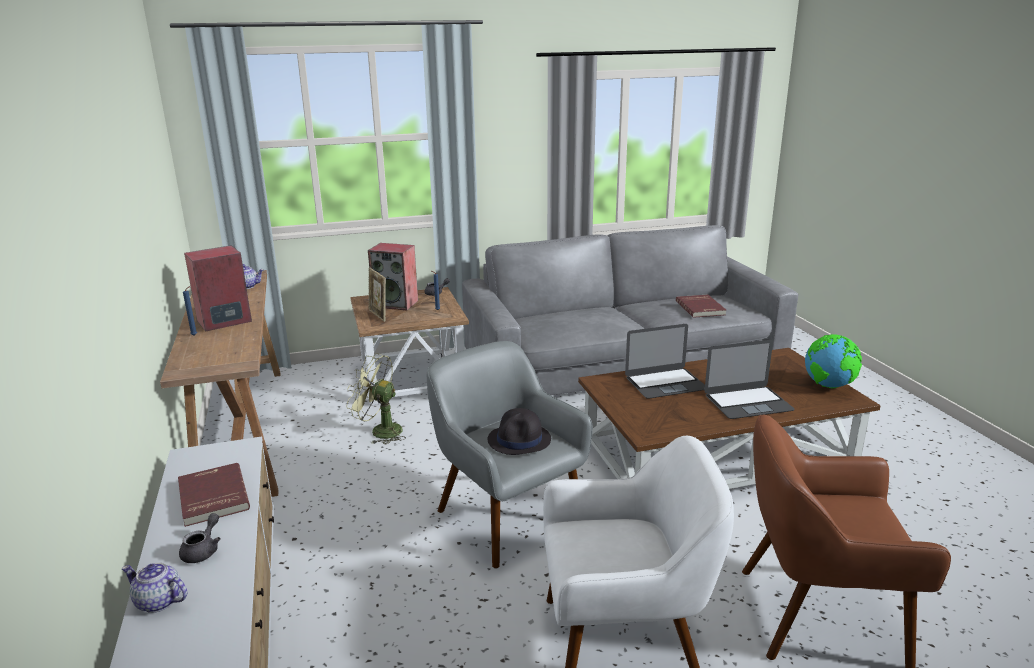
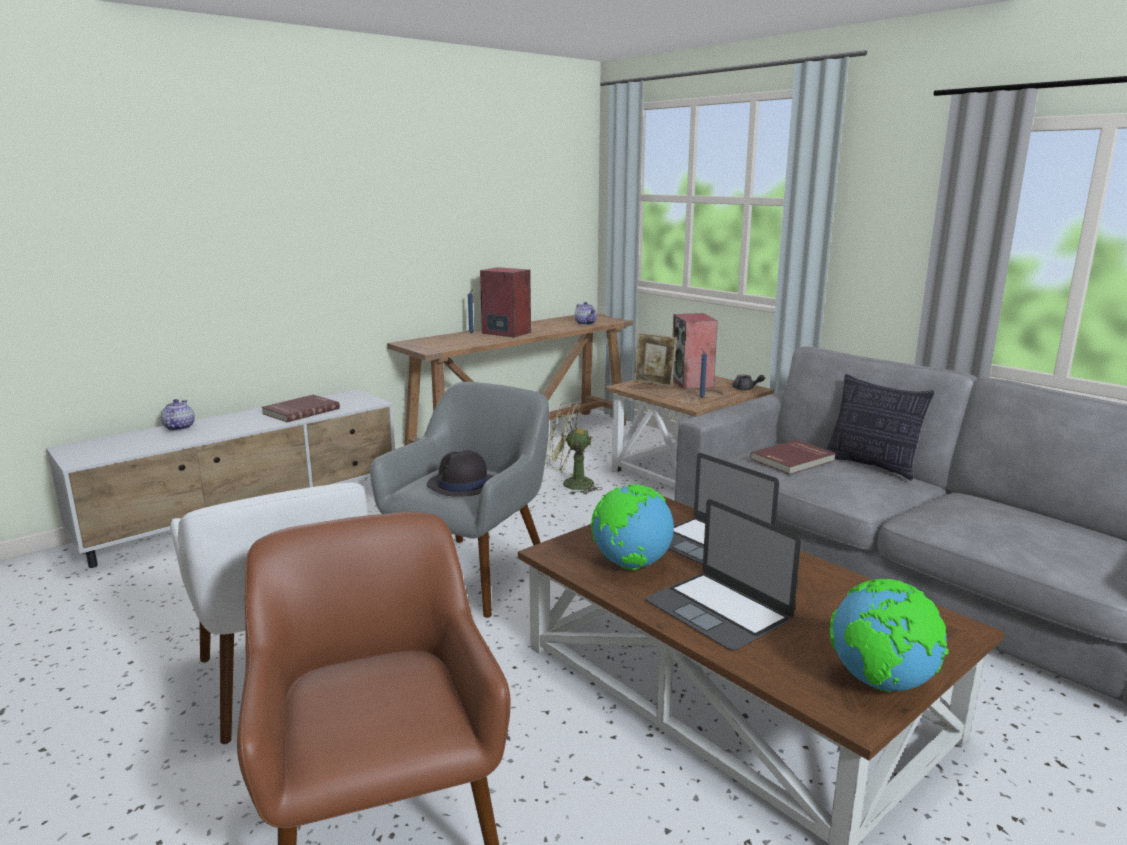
camera: 65 degrees right, 5 degrees down
grey teapot [179,513,220,563] -> none
green fan [347,353,406,445] -> green fan turned 75 degrees counterclockwise [547,402,603,495]
picture frame [368,267,386,322] -> picture frame turned 90 degrees counterclockwise [634,332,677,387]
red book [676,295,726,318] -> red book moved to [750,440,836,475]
none -> globe [591,484,674,570]
none -> pillow [826,374,934,480]

